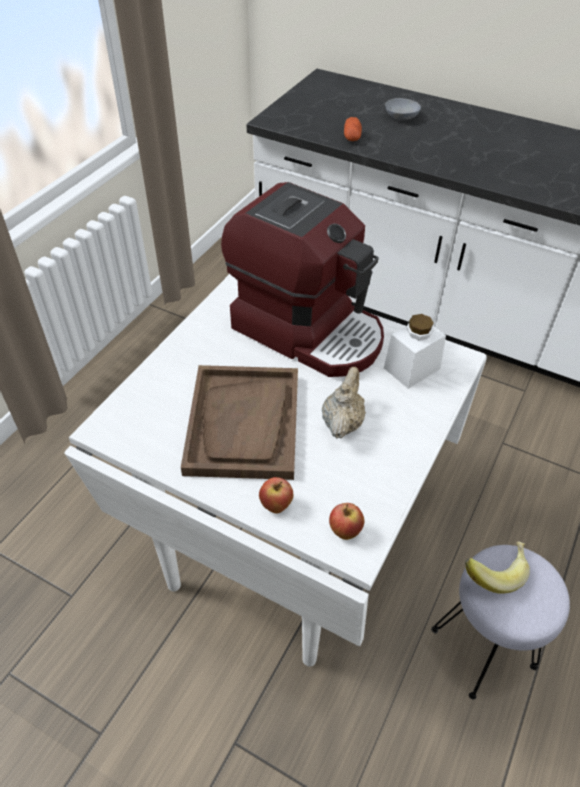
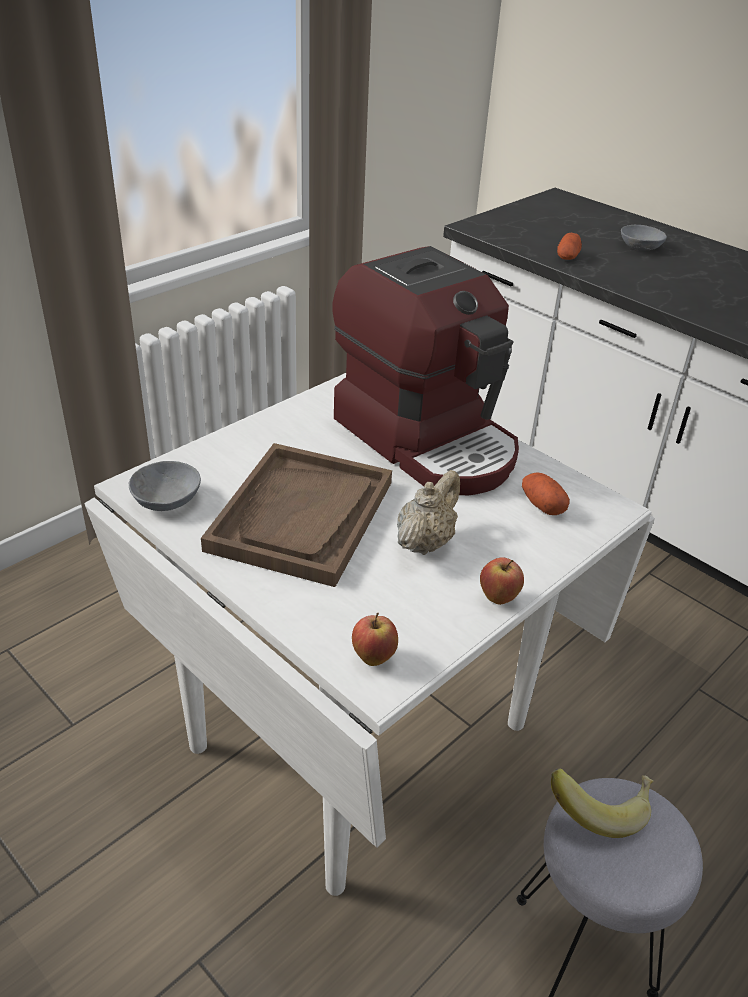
camera: 15 degrees right, 10 degrees down
apple [259,477,293,513] -> apple moved to [480,558,524,605]
white jar [384,314,446,389] -> potato [522,472,570,515]
none -> grey bowl [129,461,201,511]

